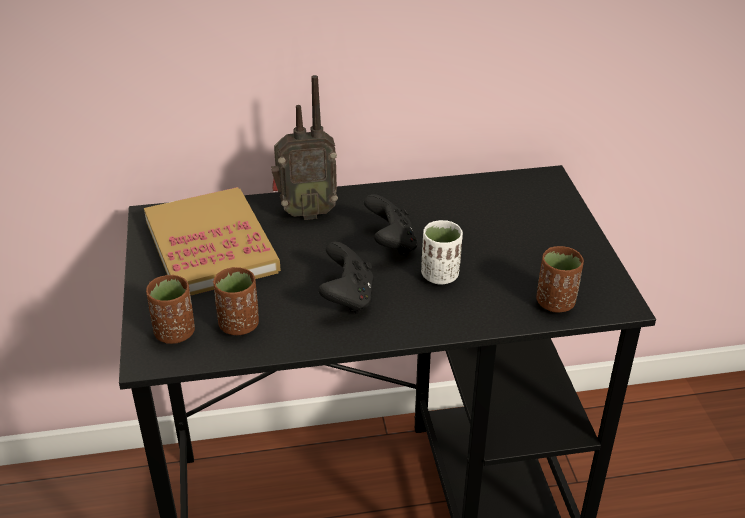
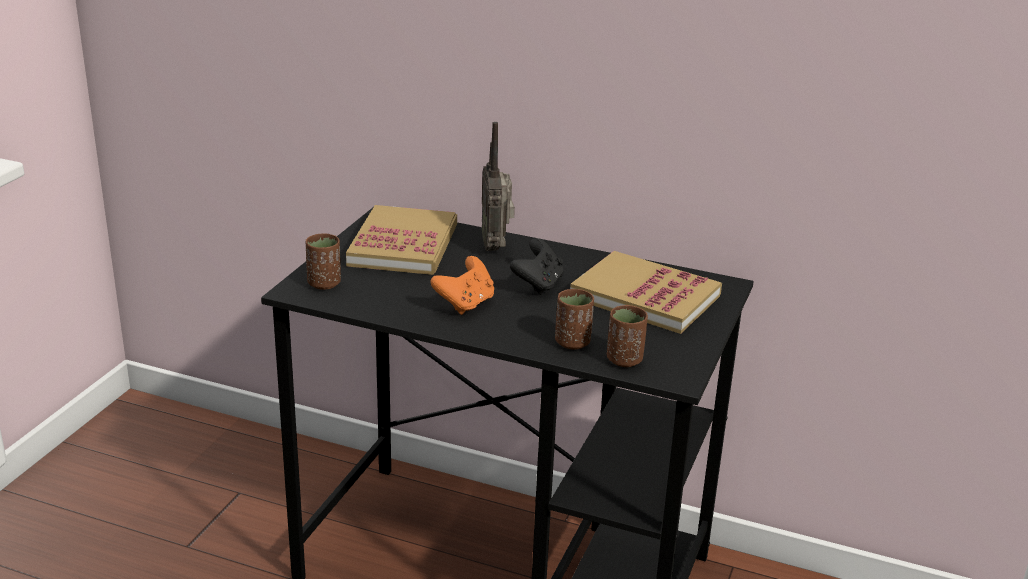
camera: 30 degrees right, 10 degrees down
brown cup [213,267,259,335] -> brown cup moved to [555,289,594,349]
radio [271,75,338,220] -> radio turned 60 degrees clockwise [482,122,515,251]
black game controller [318,242,374,314] -> orange game controller [430,256,494,315]
white cup [421,220,463,285] -> none
none -> book [570,251,722,334]

